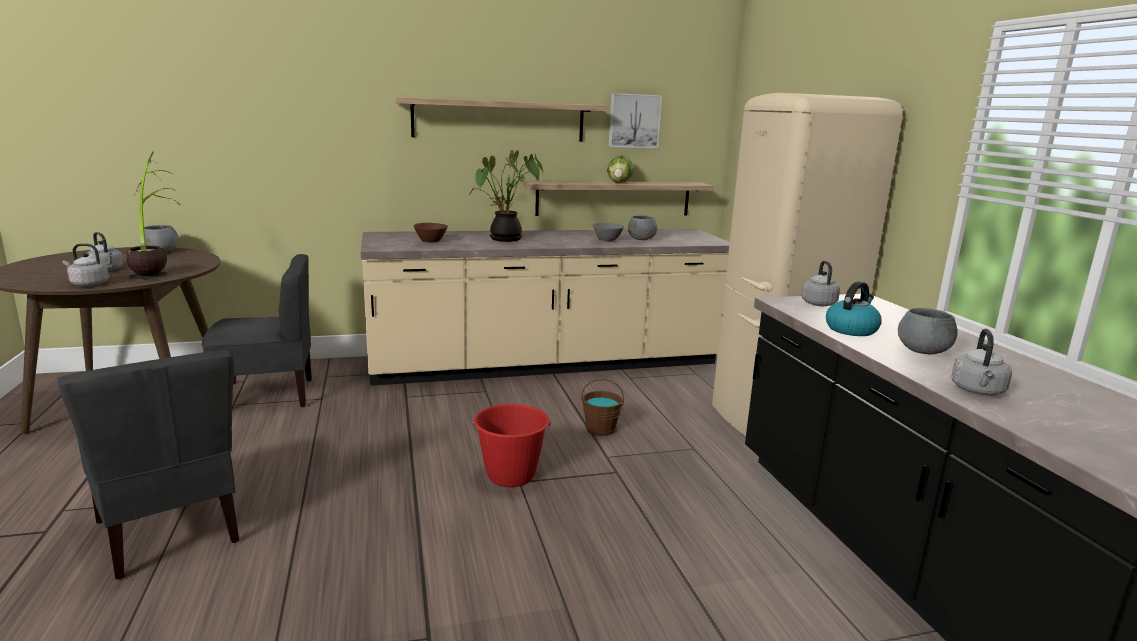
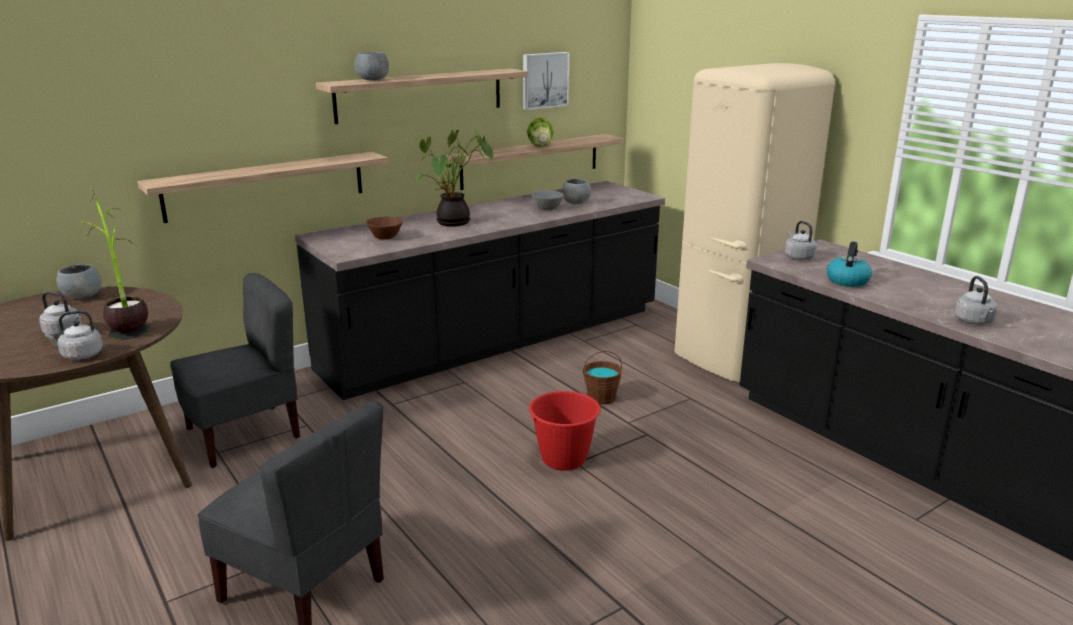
camera: 20 degrees left, 5 degrees up
beige counter [361,229,730,386] -> black counter [294,181,665,400]
grey bowl [898,308,958,354] -> grey bowl moved to [354,52,389,80]
none -> shelf [137,152,388,223]

